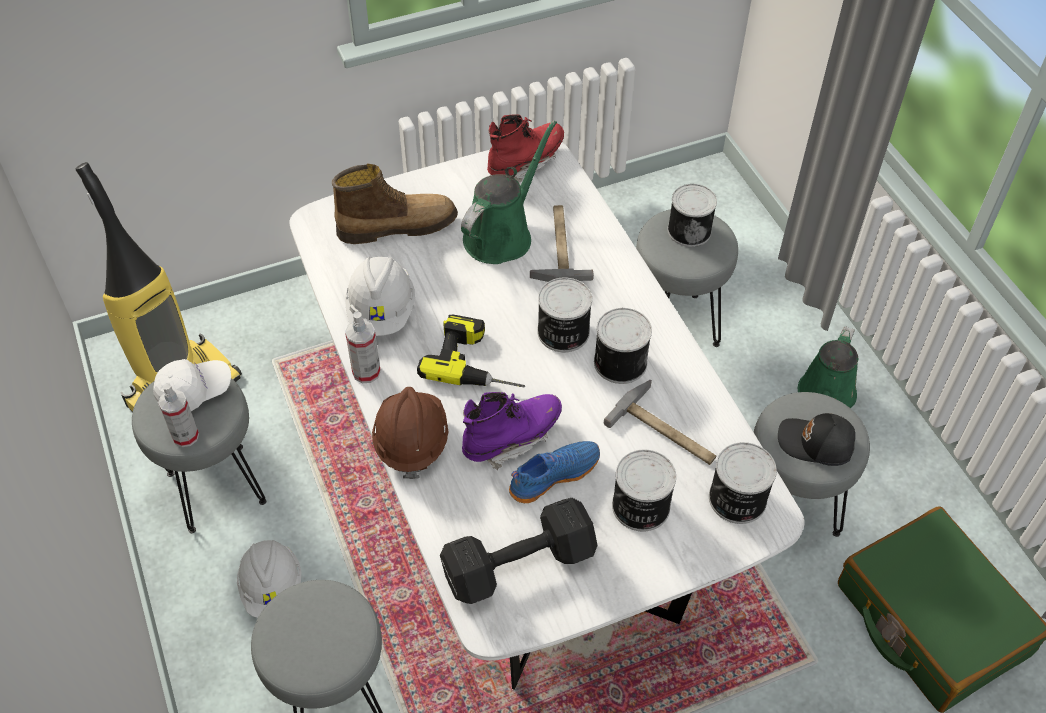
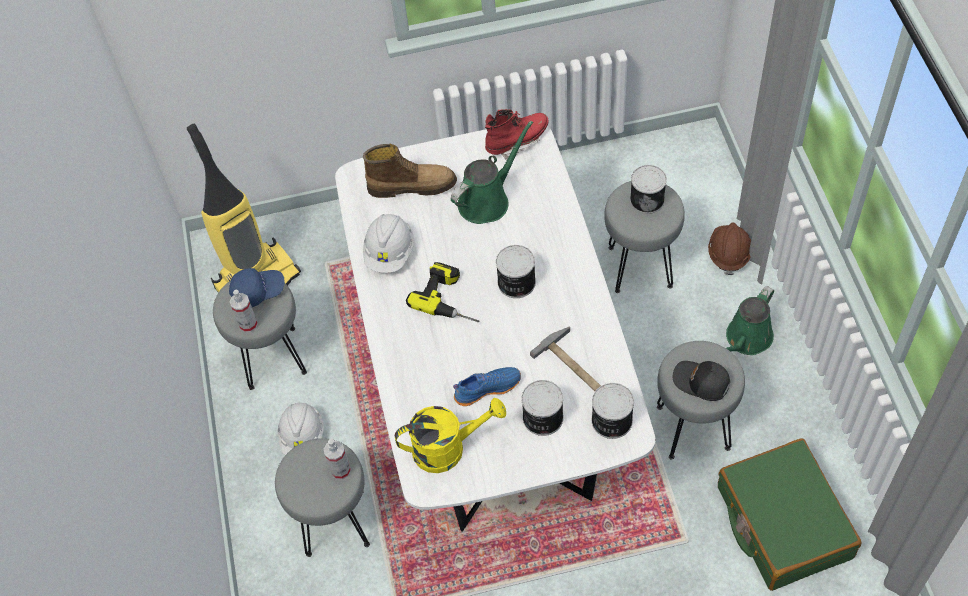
camera: 15 degrees right, 5 degrees up
white cap [153,359,231,411] -> blue cap [229,268,285,307]
spray bottle [345,311,381,383] -> spray bottle moved to [324,439,351,479]
brown hard hat [372,387,448,479] -> brown hard hat moved to [708,223,751,275]
black dumbbell [440,498,597,604] -> yellow watering can [395,398,506,473]
purple boot [462,392,562,470] -> none
hammer [530,205,594,282] -> none
can [594,308,652,384] -> none

